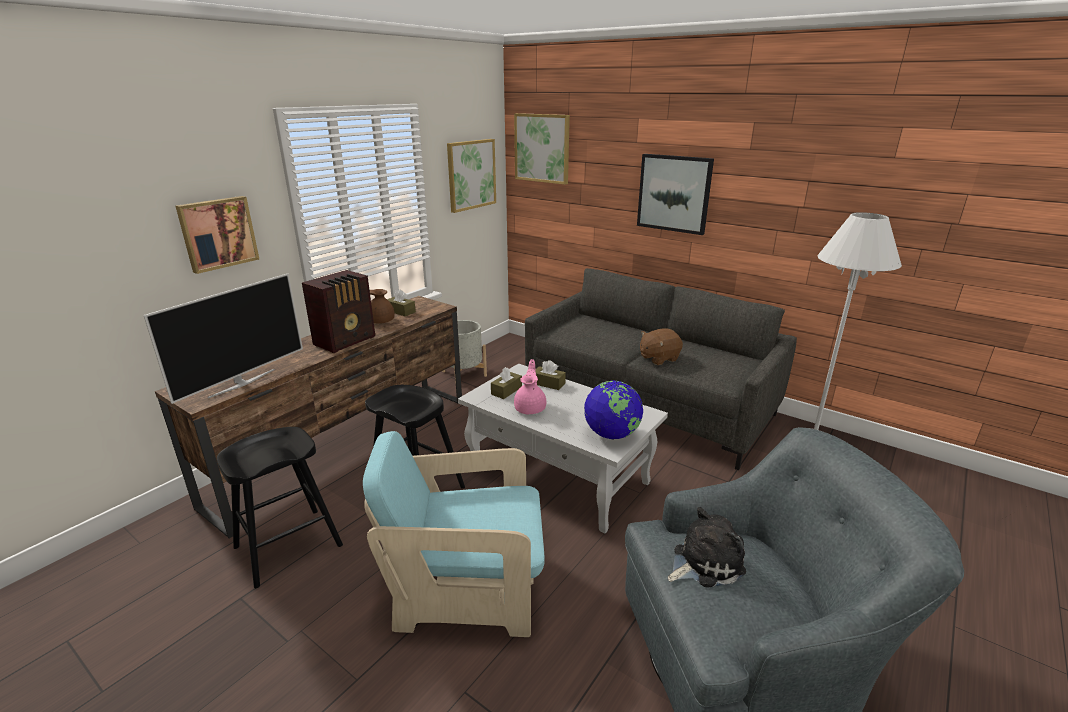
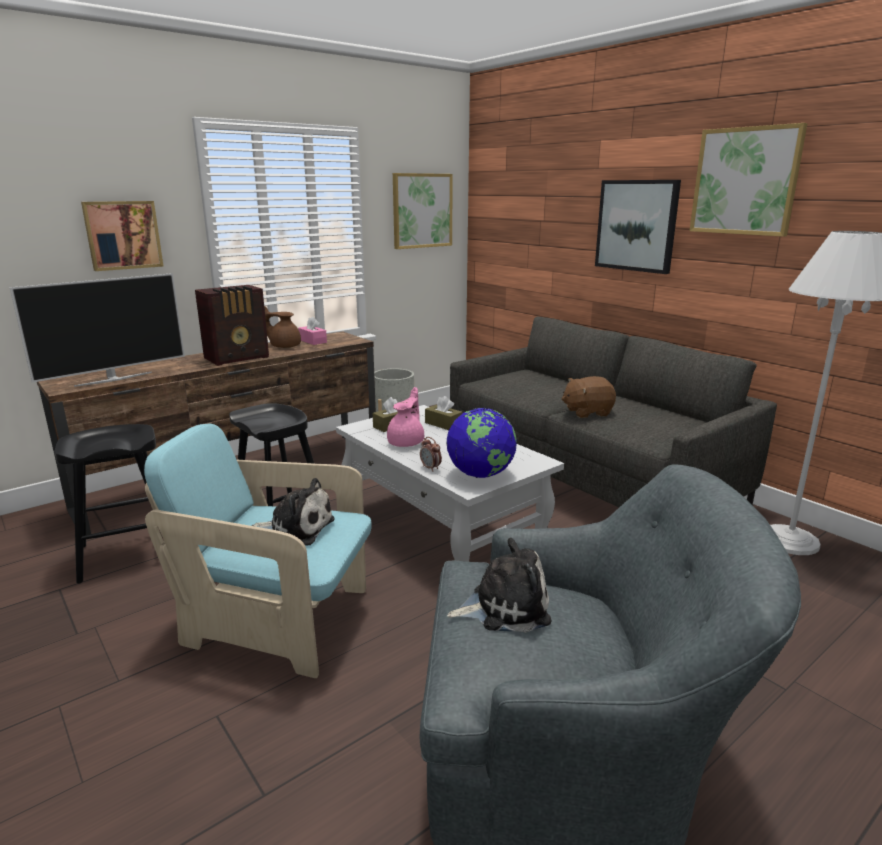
camera: 15 degrees right, 5 degrees down
brown tissue box [387,289,416,316] -> pink tissue box [298,317,327,345]
picture [514,113,570,185] -> picture moved to [689,123,808,237]
none -> plush toy [252,478,334,546]
none -> alarm clock [420,437,442,471]

